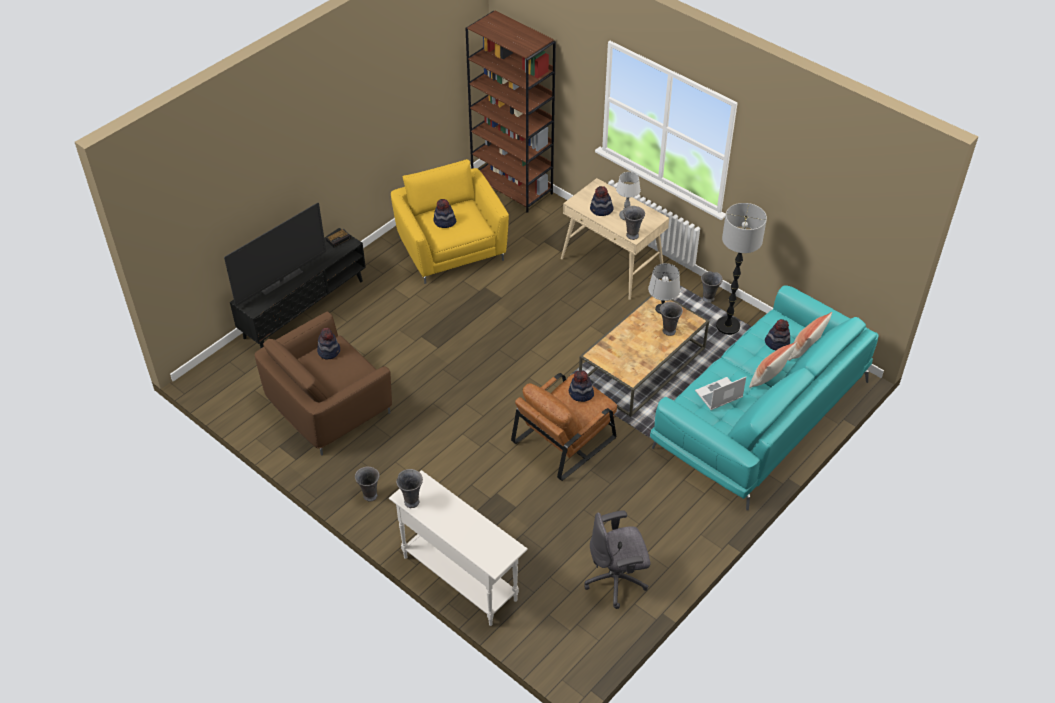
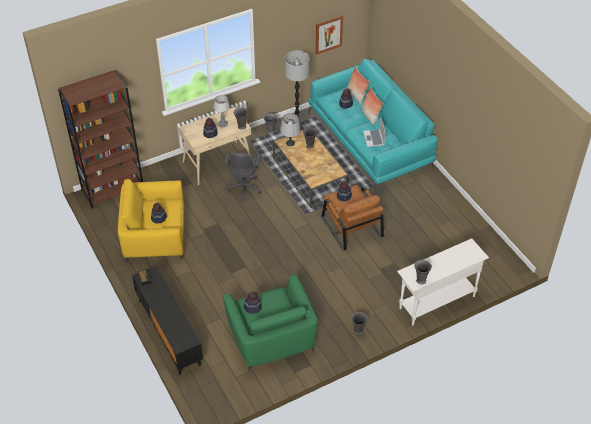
camera: 70 degrees left, 0 degrees up
television [224,202,326,306] -> none
brown armchair [255,311,392,456] -> green armchair [223,274,318,371]
grey office chair [584,510,650,609] -> grey office chair moved to [224,152,261,202]
none -> picture [315,16,343,55]

